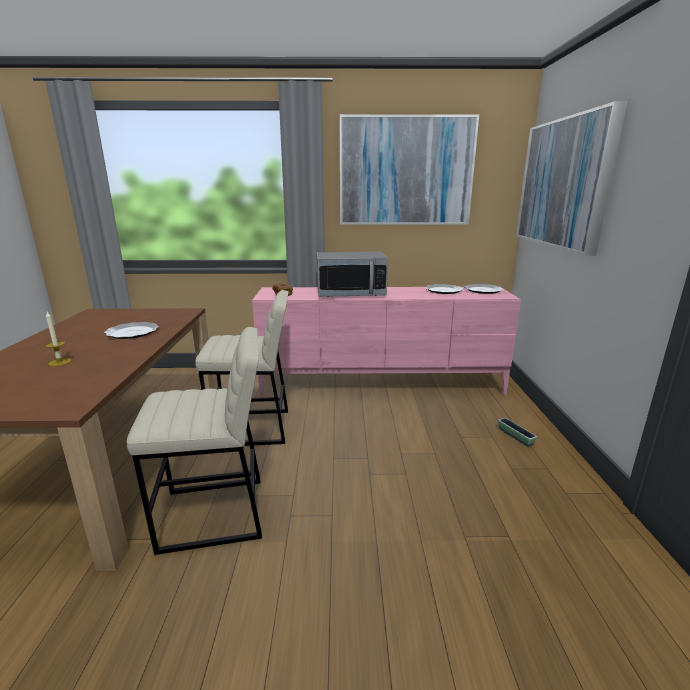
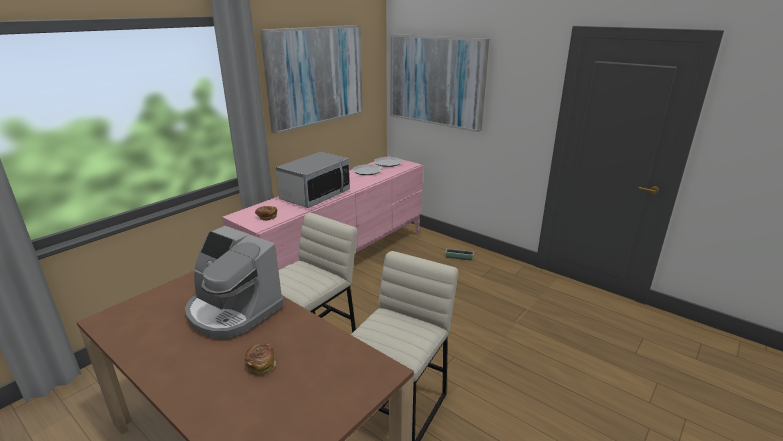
camera: 50 degrees left, 5 degrees up
candle [45,312,72,366] -> bread [245,343,276,375]
plate [104,322,159,339] -> coffee machine [185,226,283,339]

